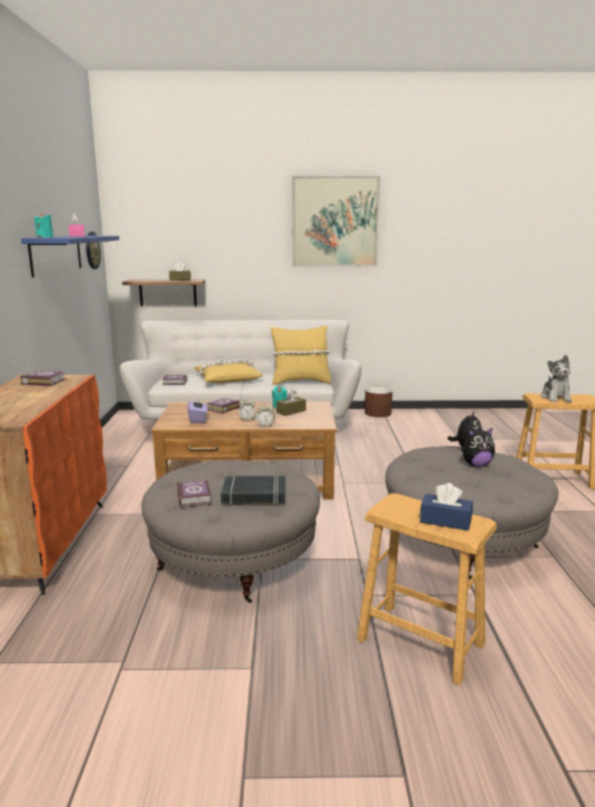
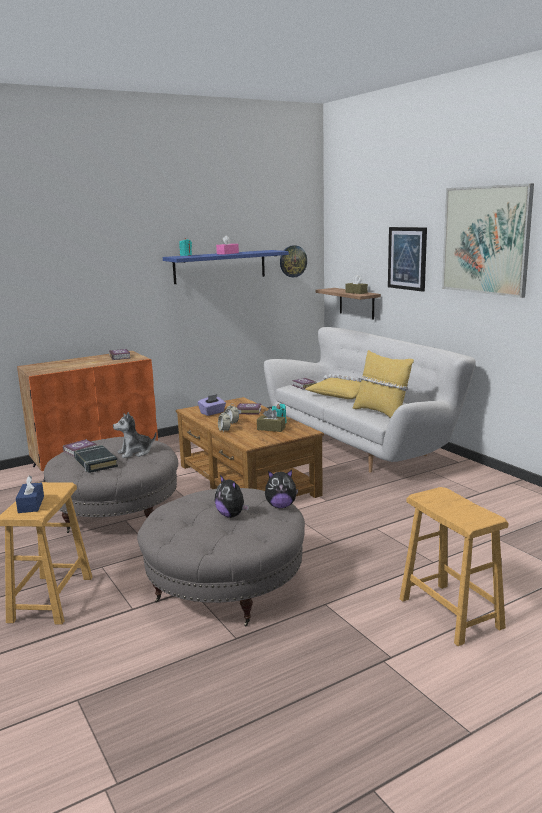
camera: 60 degrees right, 0 degrees up
brown planter [365,387,393,417] -> none
plush toy [541,355,572,402] -> plush toy moved to [113,412,156,458]
none -> picture [388,227,427,292]

